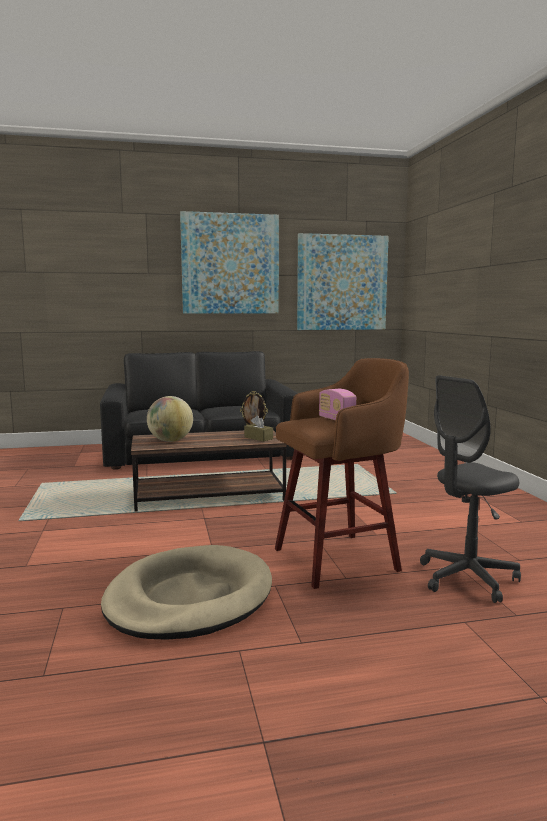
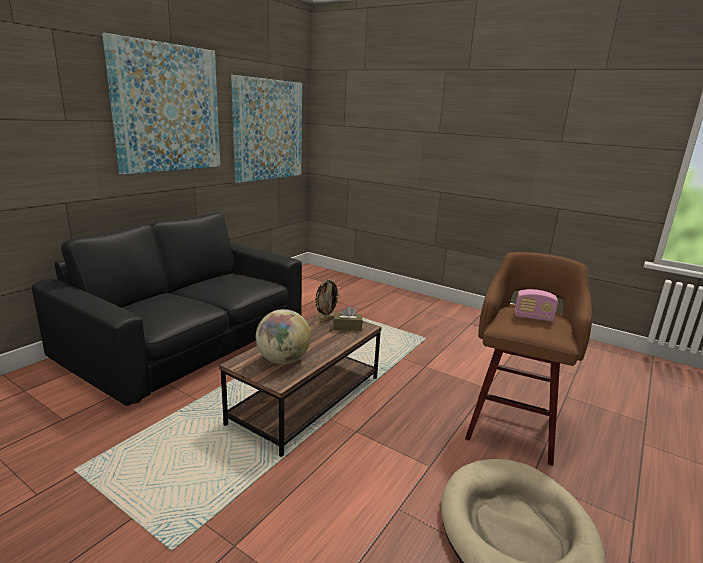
camera: 45 degrees left, 10 degrees up
grey office chair [420,375,521,603] -> none

